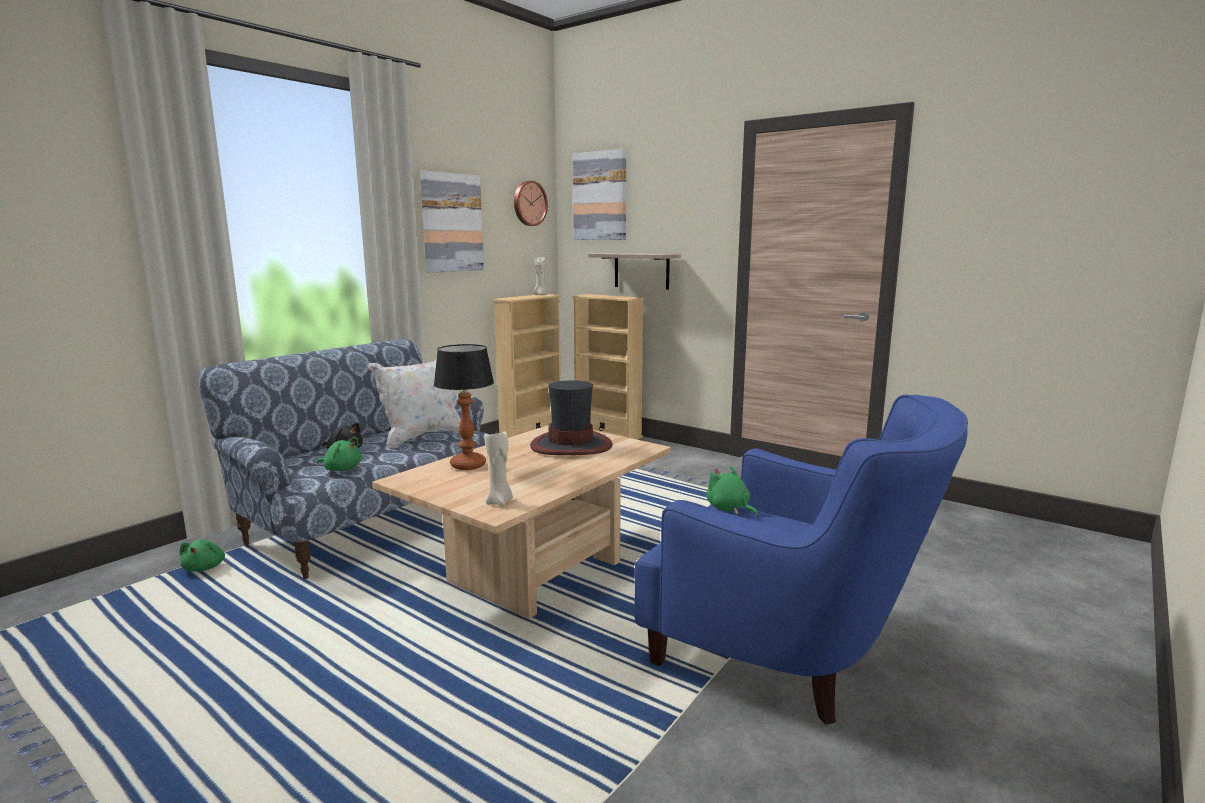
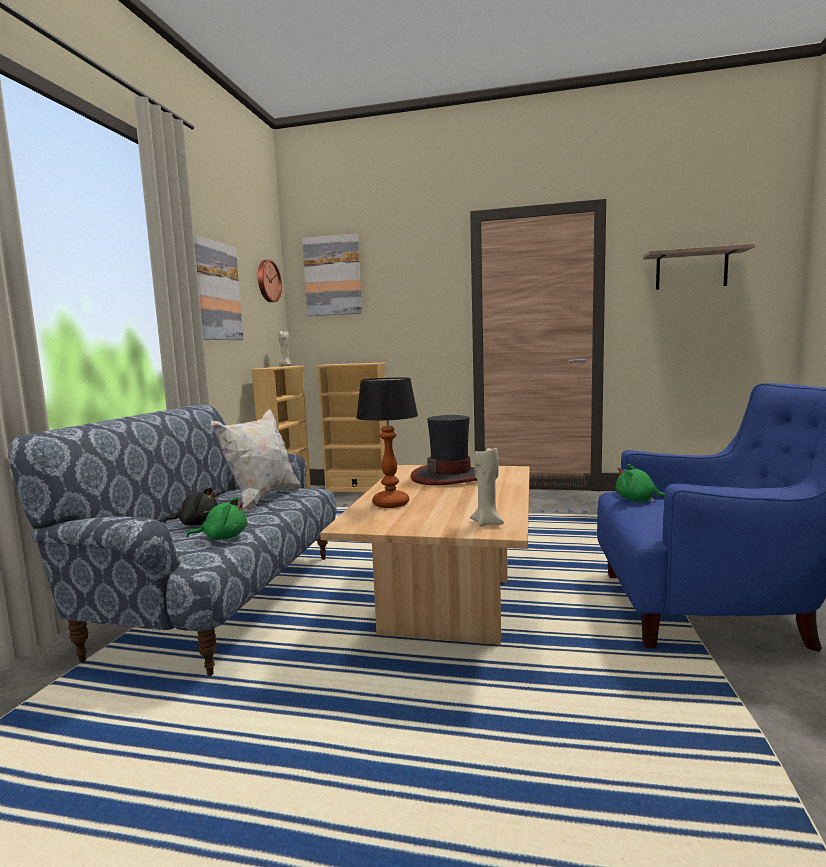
camera: 25 degrees left, 5 degrees down
green plush toy [180,540,225,572] -> none
shelf [588,253,681,290] -> shelf moved to [643,244,755,290]

